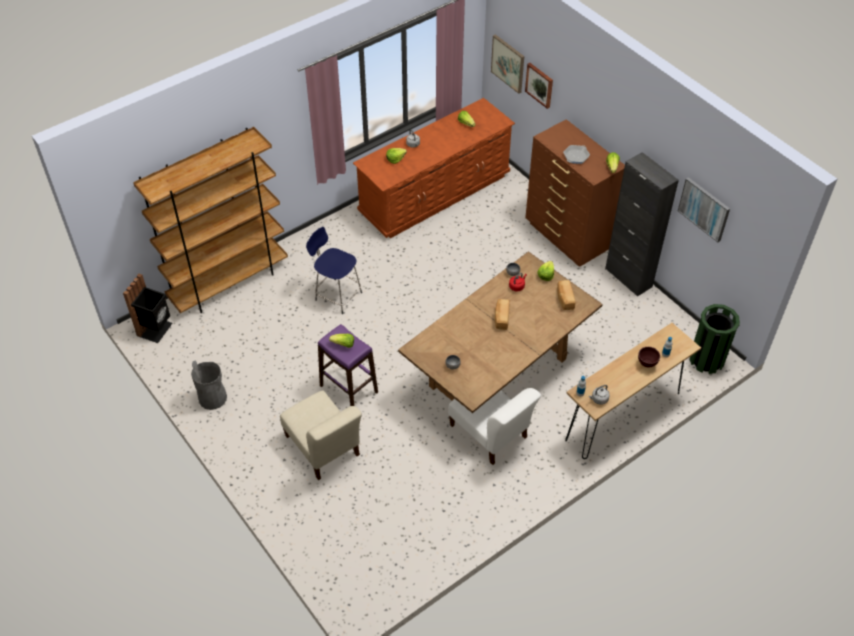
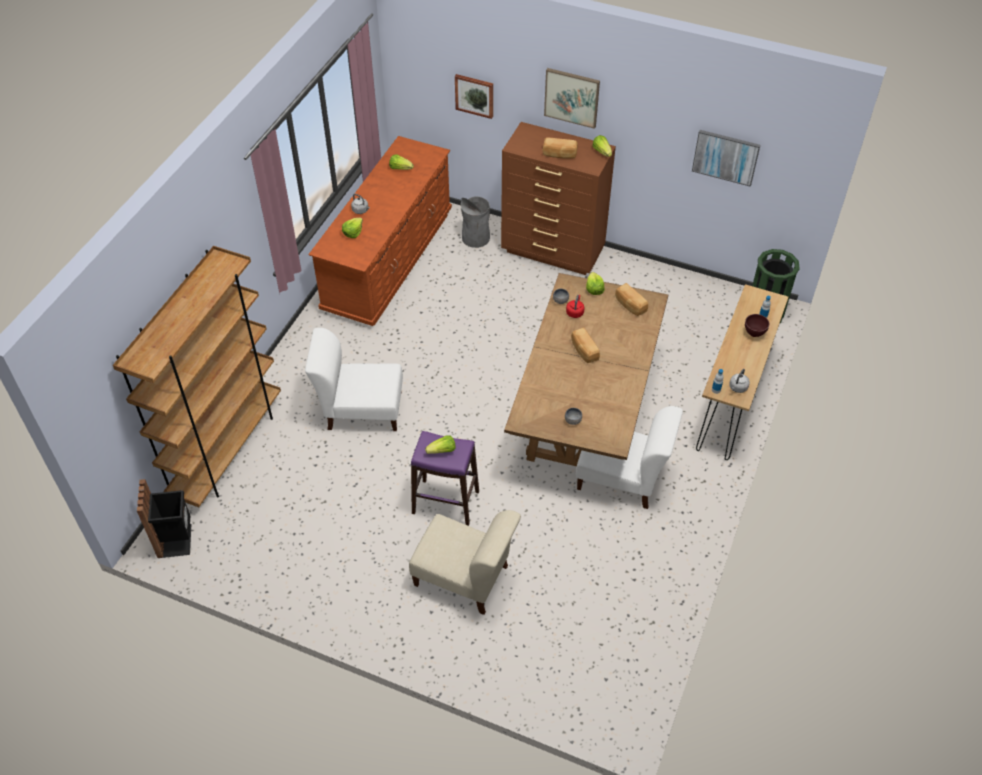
camera: 30 degrees left, 0 degrees up
grey trash can [191,361,227,410] -> grey trash can moved to [461,196,490,248]
blue stool [306,227,362,314] -> white chair [305,328,403,431]
picture [491,34,524,94] -> picture moved to [544,68,600,129]
frying pan [563,145,590,164] -> bread [543,137,578,159]
black cabinet [605,152,679,297] -> none

